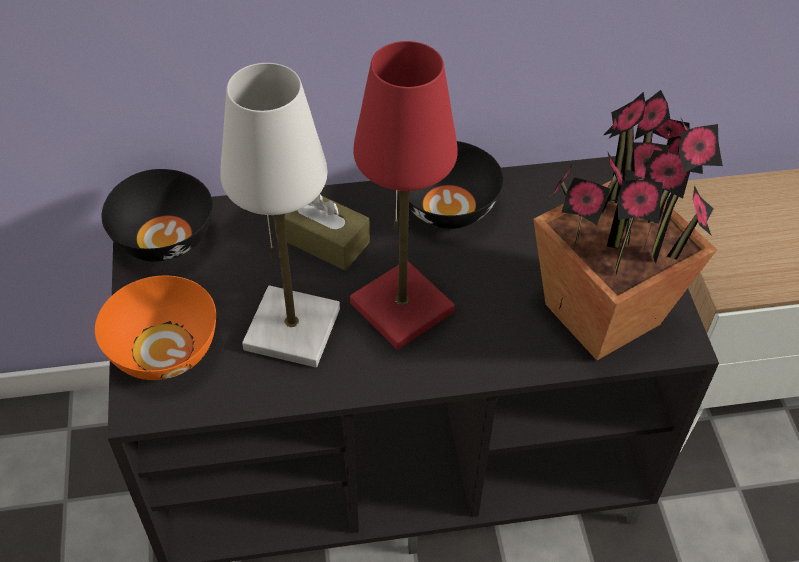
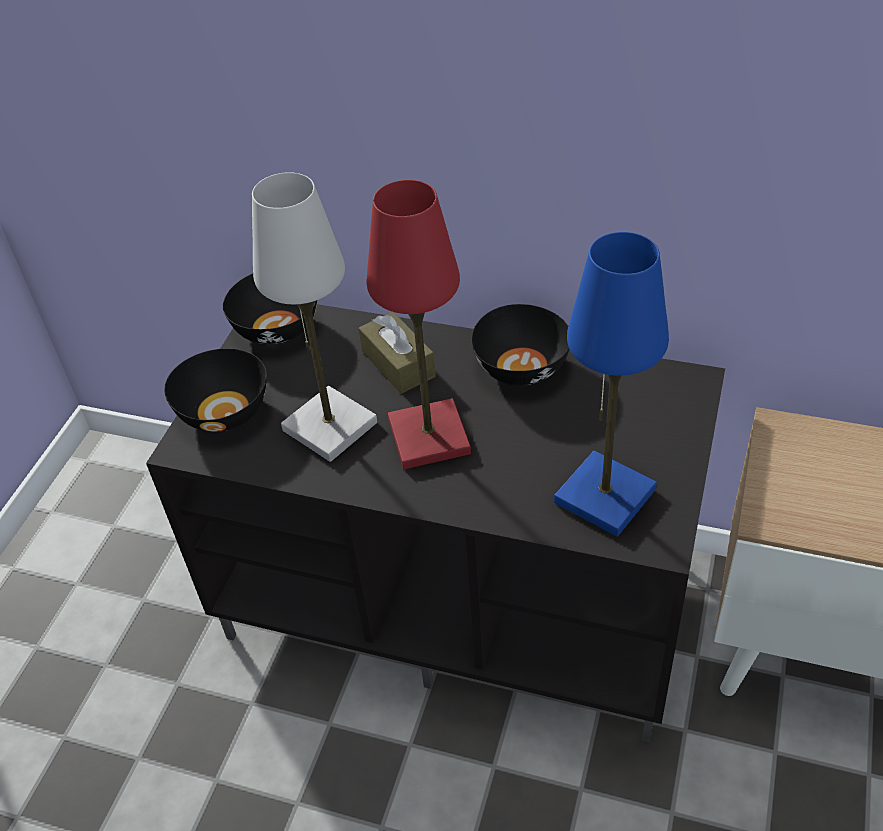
camera: 30 degrees right, 5 degrees down
orange bowl [95,276,216,380] -> black bowl [164,348,267,432]
potted plant [533,90,723,360] -> blue table lamp [554,232,669,537]

